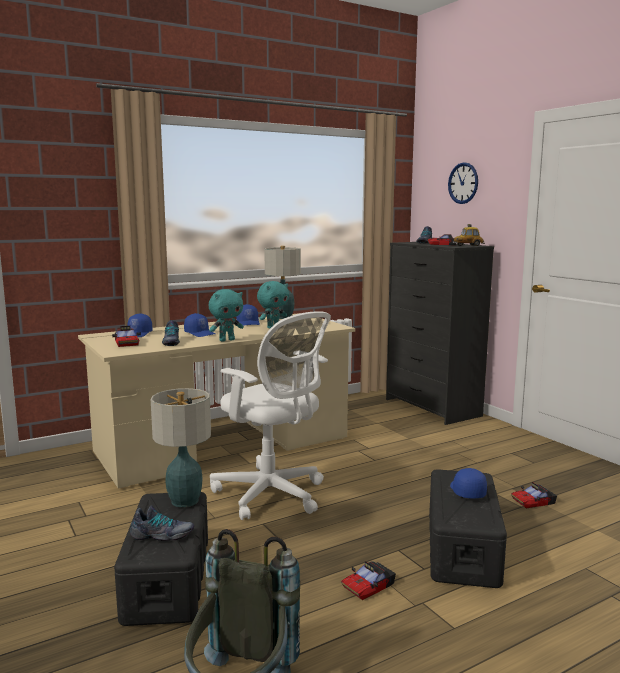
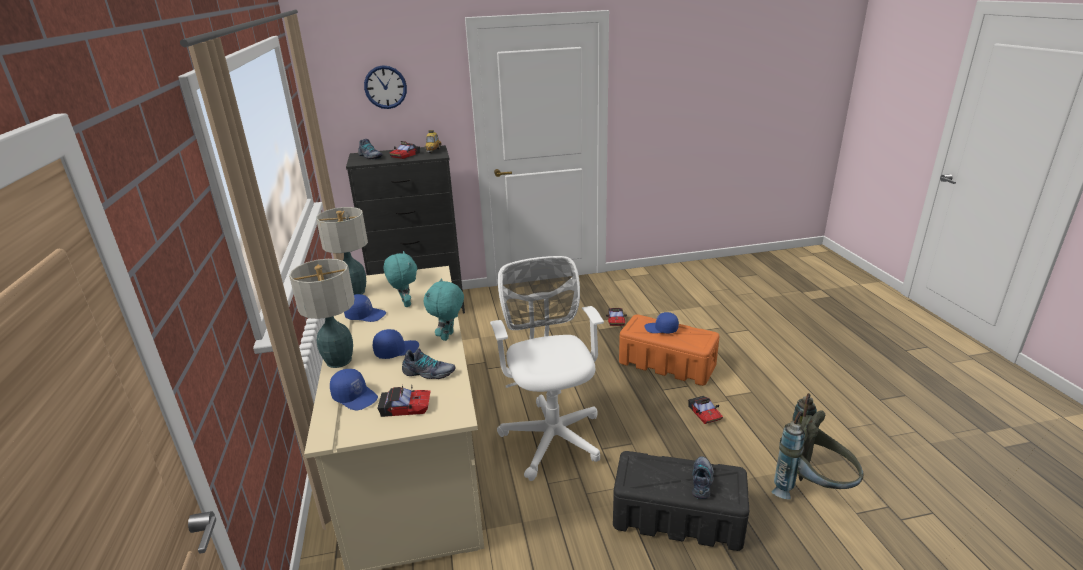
camera: 70 degrees left, 15 degrees up
table lamp [151,388,211,507] -> table lamp moved to [289,259,355,368]
turquoise plush toy [209,289,244,342] -> turquoise plush toy turned 150 degrees counterclockwise [424,278,464,341]
white office chair [210,311,331,520] -> white office chair turned 75 degrees counterclockwise [490,256,604,481]
black storage box [429,469,507,588] -> orange storage box [619,314,720,386]

